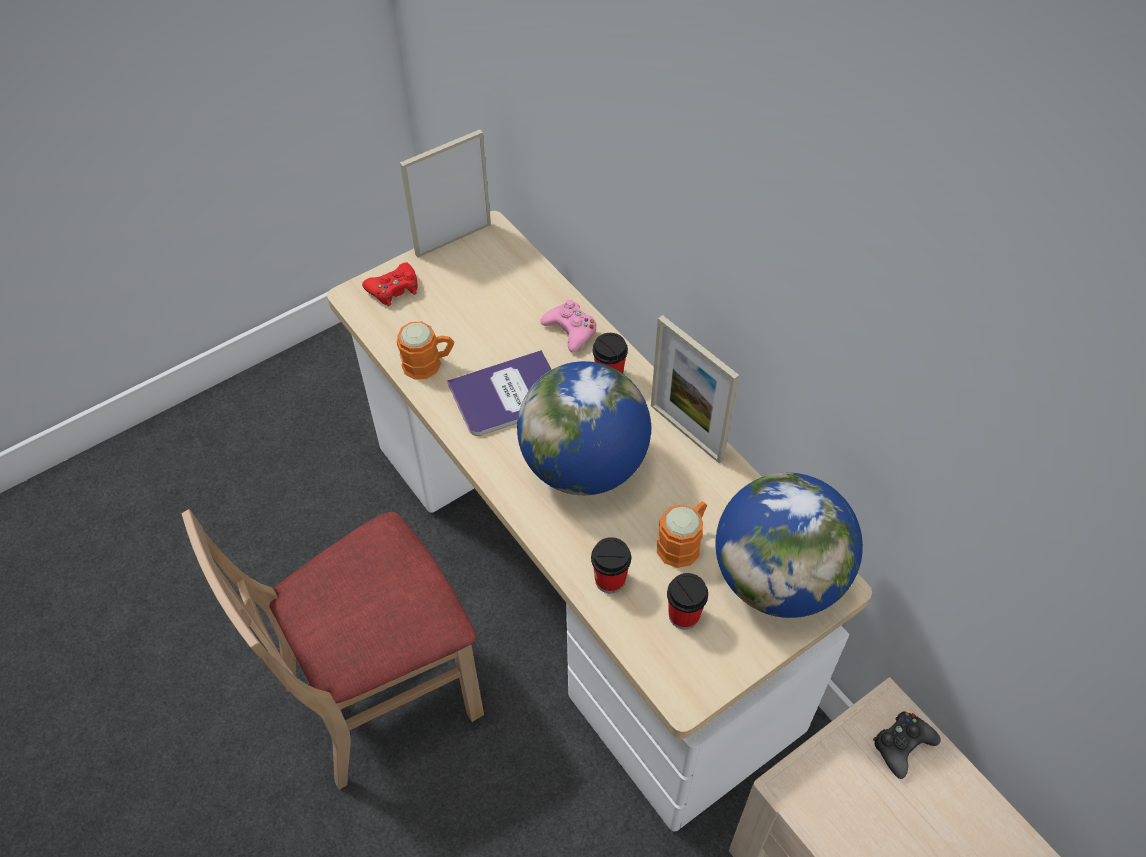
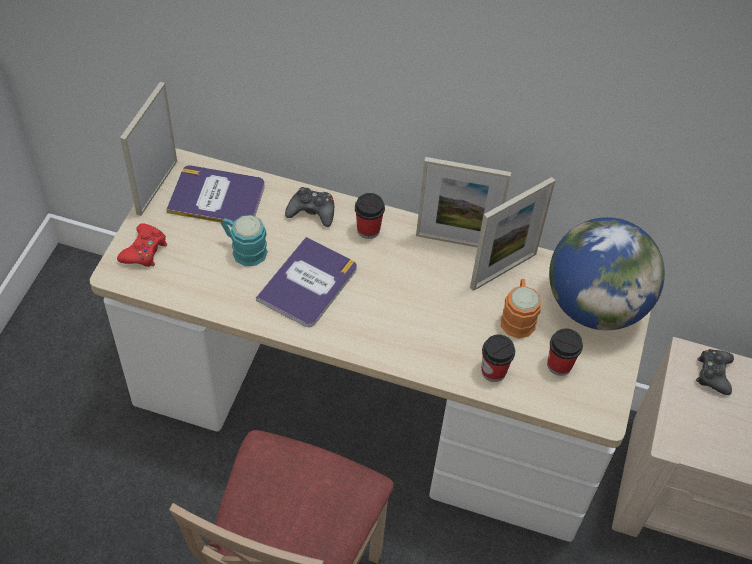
camera: 40 degrees left, 0 degrees up
orange mug [397,322,454,380] -> none
globe [517,361,651,495] -> none
pink game controller [540,300,597,353] -> black game controller [285,187,334,227]
none -> book [166,166,265,223]
none -> turquoise mug [221,215,268,266]
none -> picture frame [470,177,556,291]

